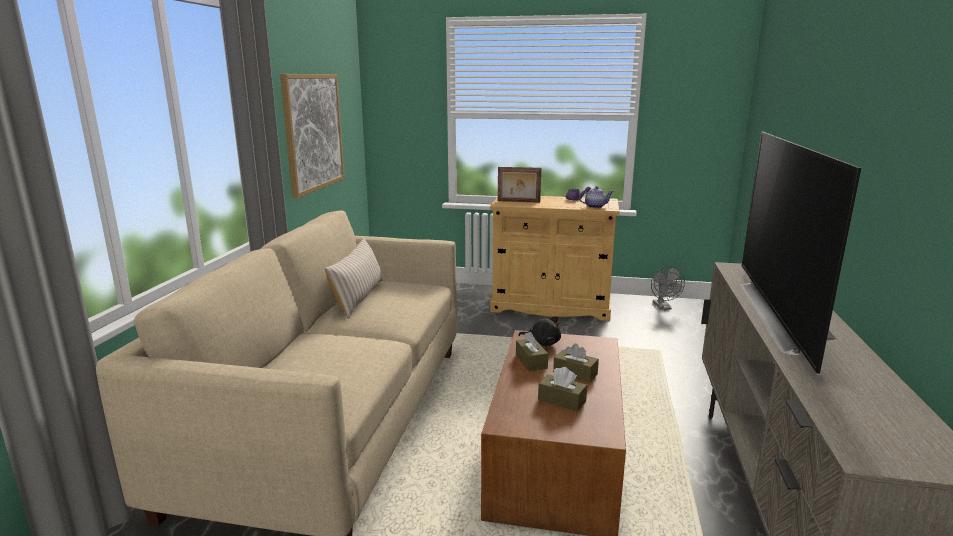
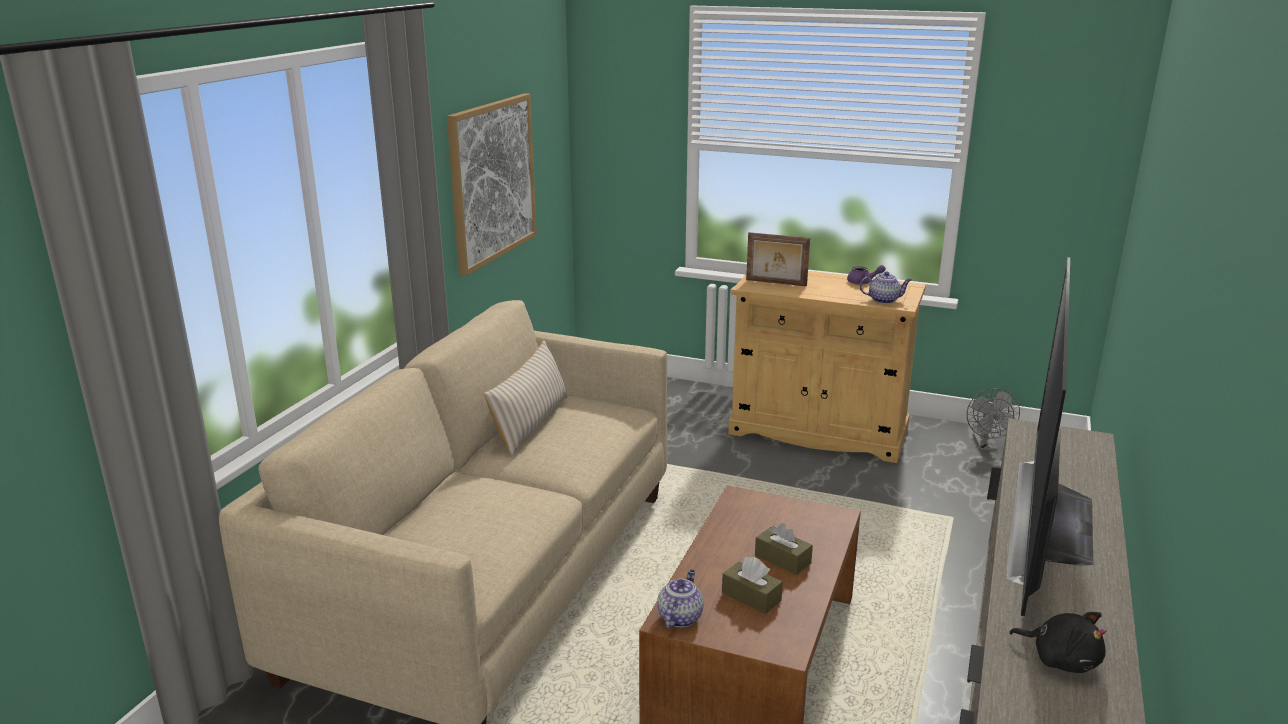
camera: 10 degrees right, 5 degrees up
brown tissue box [516,332,548,371] -> none
black plush toy [519,316,561,346] -> black plush toy moved to [1009,612,1107,673]
none -> teapot [657,570,704,628]

